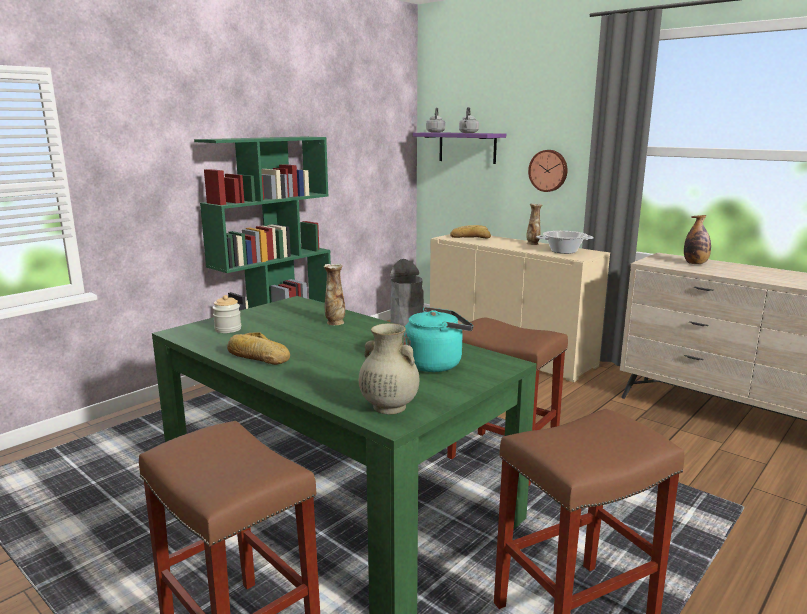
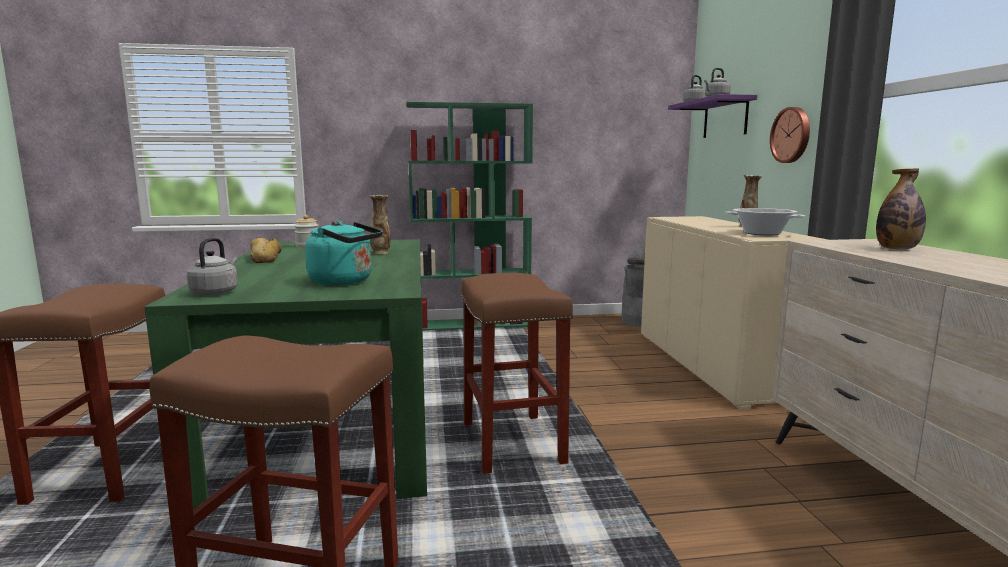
camera: 40 degrees right, 5 degrees down
beige vase [359,323,419,415] -> grey kettle [187,238,238,295]
bread [450,225,491,239] -> none

